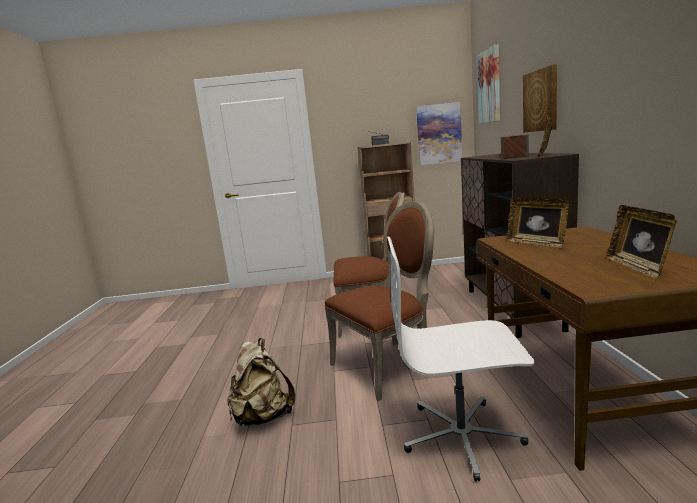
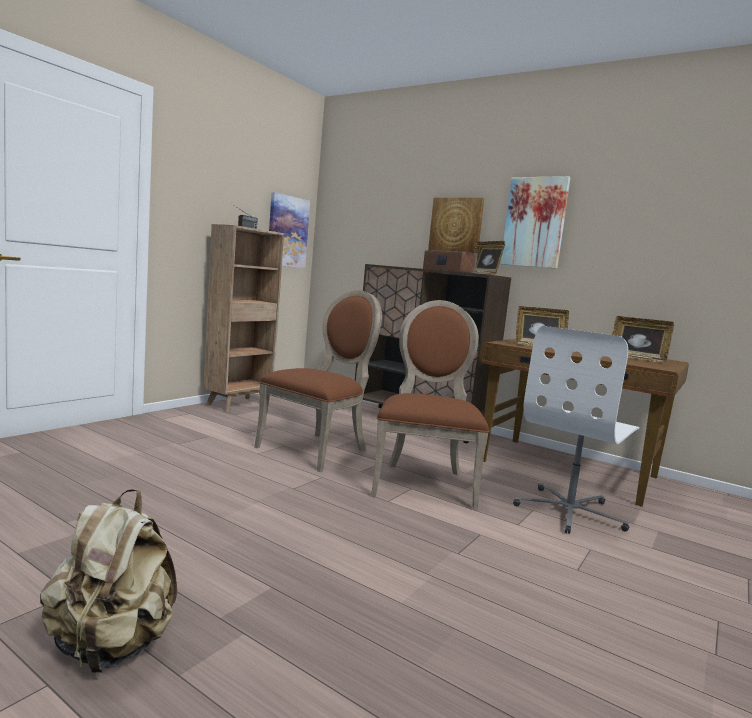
camera: 55 degrees left, 5 degrees down
beige backpack [227,338,295,426] -> beige backpack moved to [40,489,177,673]
picture [477,44,500,124] -> picture moved to [501,176,571,269]

